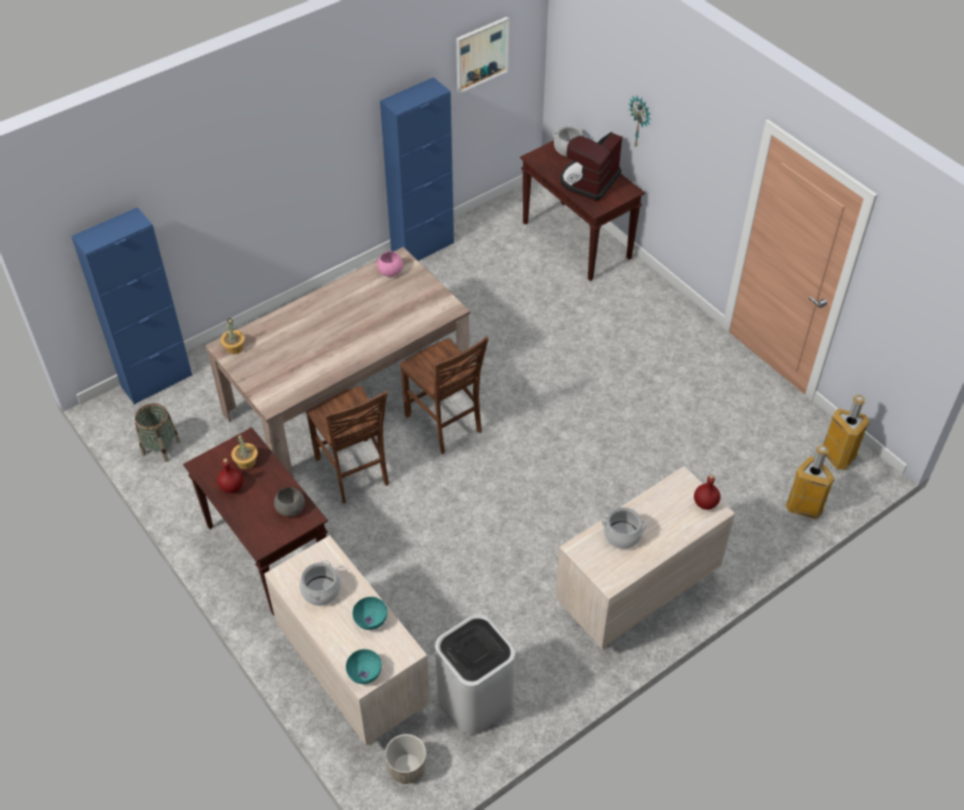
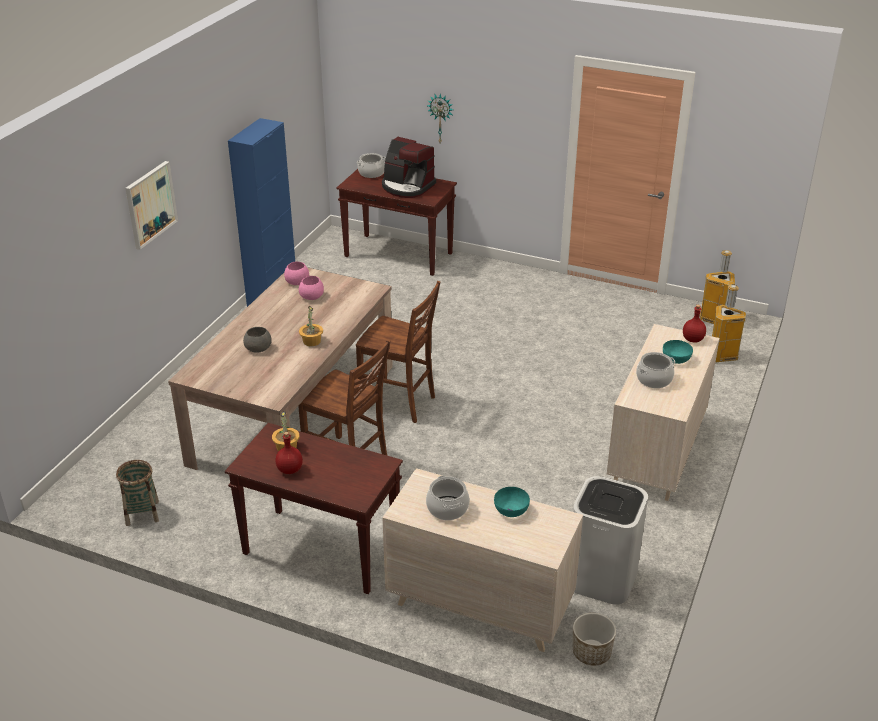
camera: 30 degrees left, 15 degrees down
blue cabinet [71,207,192,405] -> none
potted plant [220,317,245,354] -> potted plant moved to [299,305,323,346]
grey bowl [274,487,305,516] -> grey bowl moved to [243,327,272,353]
turquoise bowl [346,649,382,684] -> turquoise bowl moved to [663,340,693,364]
picture [456,17,509,93] -> picture moved to [125,161,178,250]
coffee machine [560,132,622,201] -> coffee machine turned 60 degrees counterclockwise [382,137,436,198]
none -> pink bowl [299,276,324,300]

